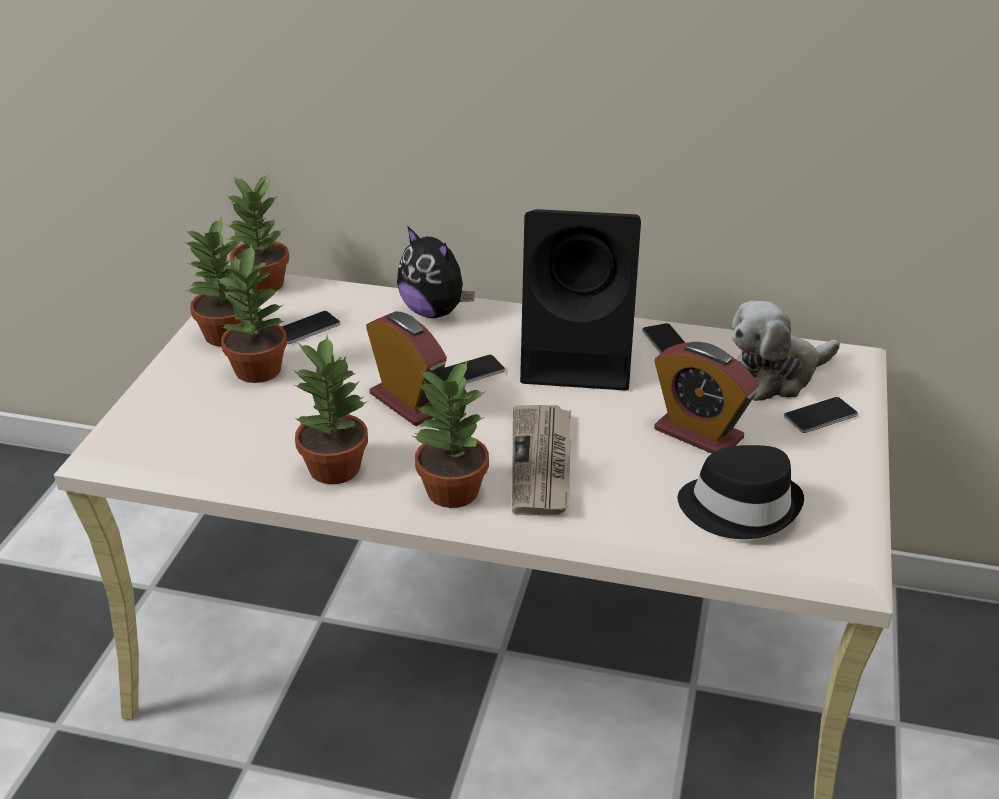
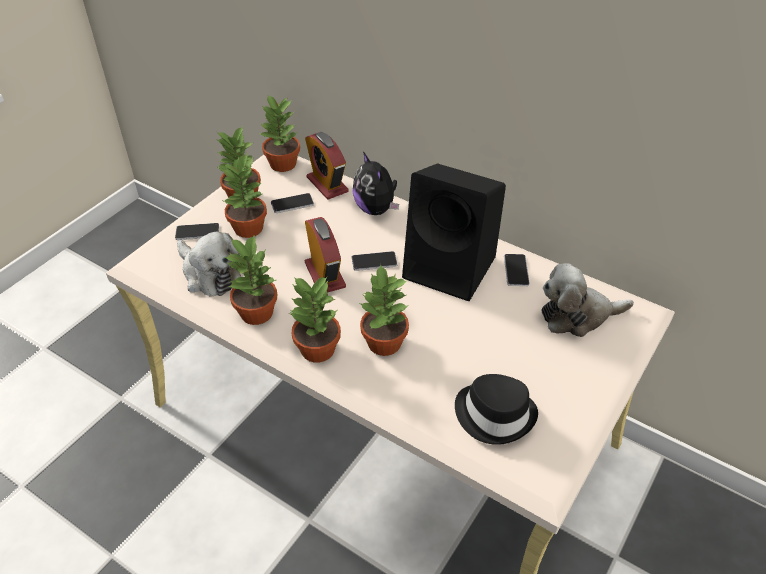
camera: 20 degrees right, 10 degrees up
newspaper [512,405,571,515] -> potted plant [360,264,409,356]
alarm clock [654,342,759,454] -> alarm clock moved to [305,132,349,200]
phone [784,397,858,433] -> phone moved to [175,223,219,240]
none -> plush toy [177,232,241,296]

